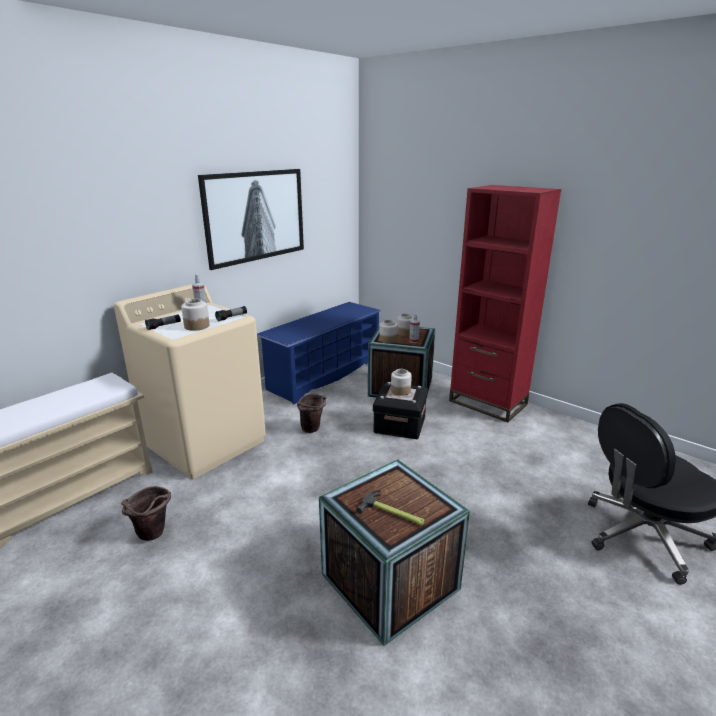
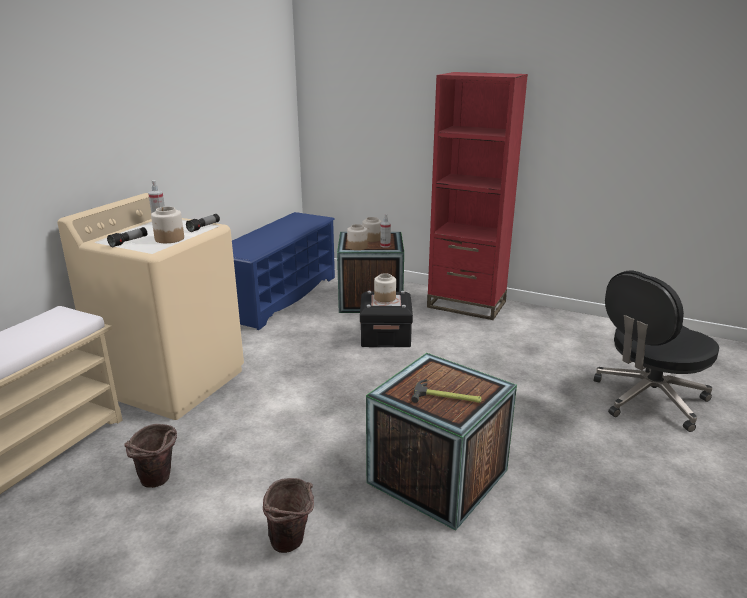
camera: 15 degrees left, 0 degrees up
picture [198,169,304,270] -> none
brown bucket [297,394,326,433] -> brown bucket moved to [263,478,314,553]

